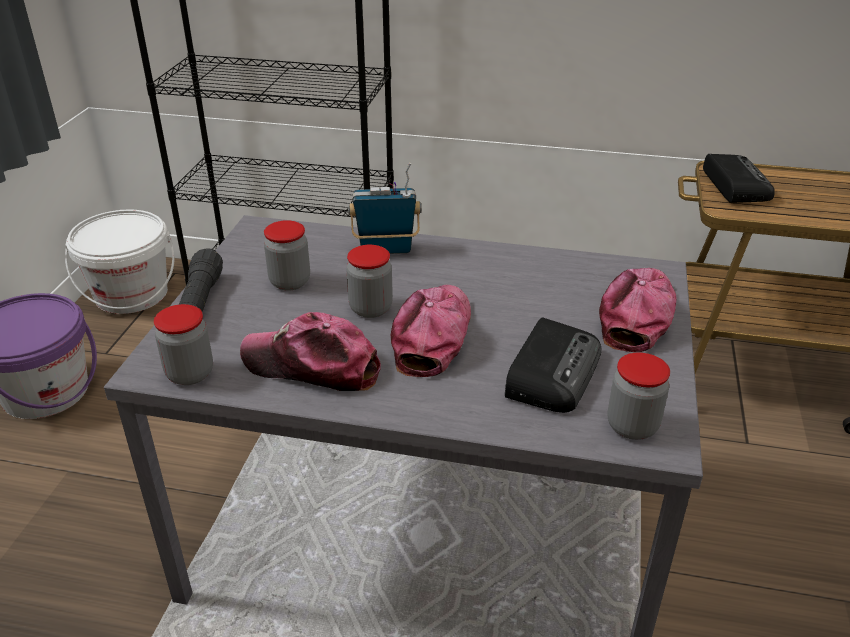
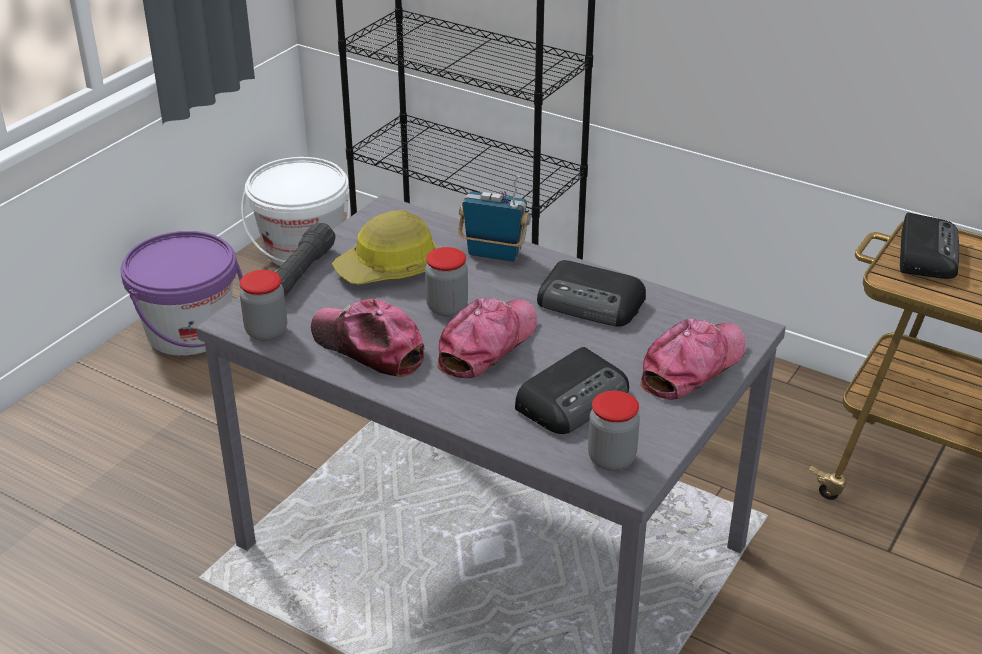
camera: 20 degrees right, 0 degrees up
jar [264,220,310,291] -> hard hat [332,210,438,284]
none -> radio [537,260,646,327]

